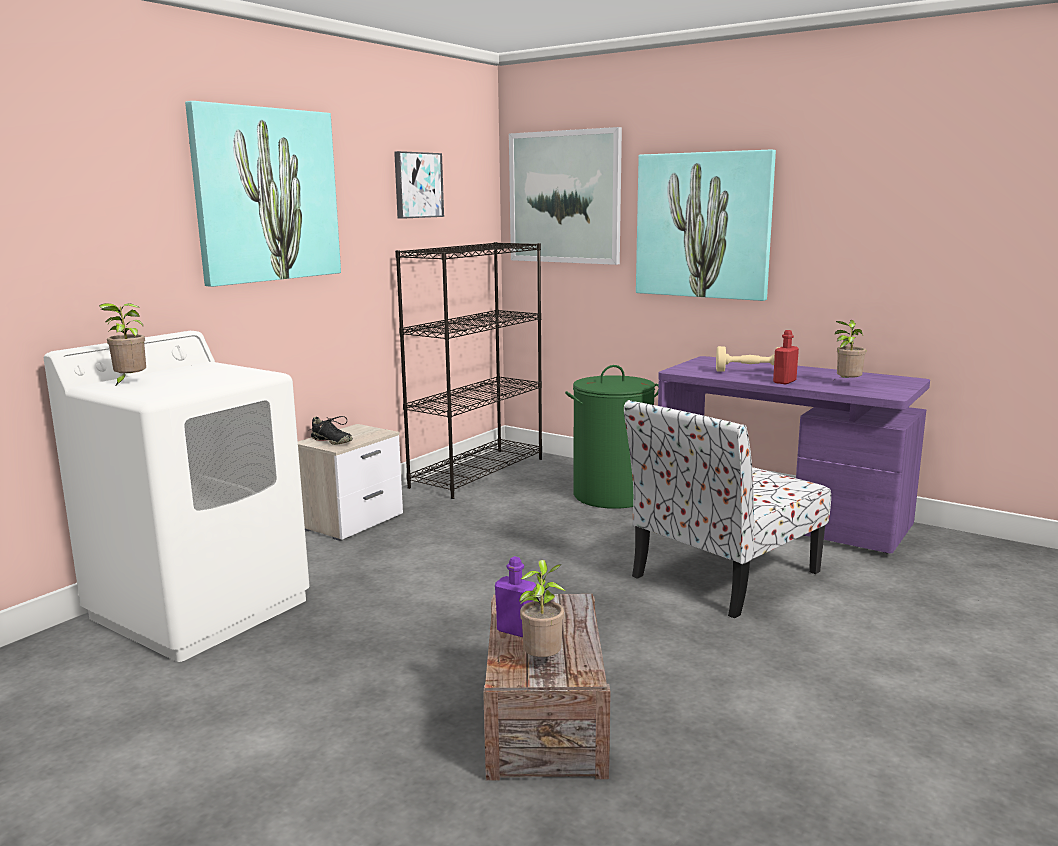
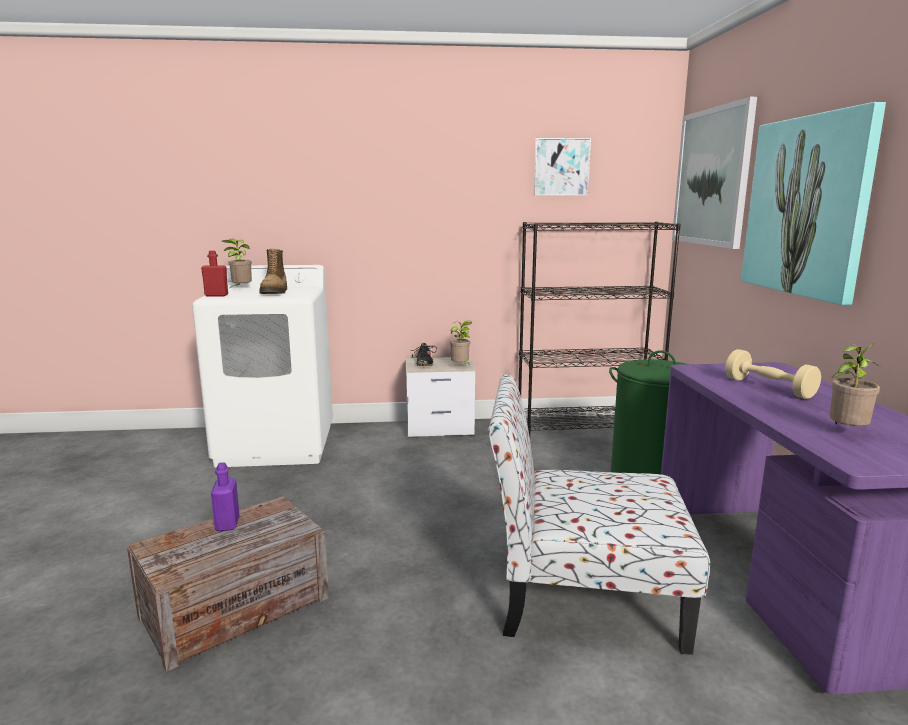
camera: 50 degrees right, 0 degrees up
picture [185,101,341,287] -> none
potted plant [519,559,565,657] -> potted plant moved to [450,320,472,364]
red bottle [773,330,799,384] -> red bottle moved to [201,251,228,297]
none -> boot [259,249,287,294]

